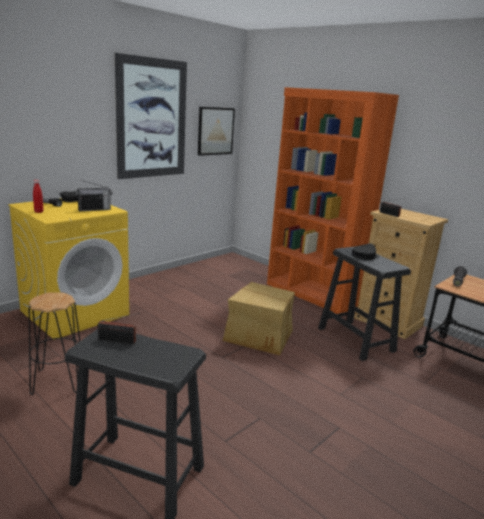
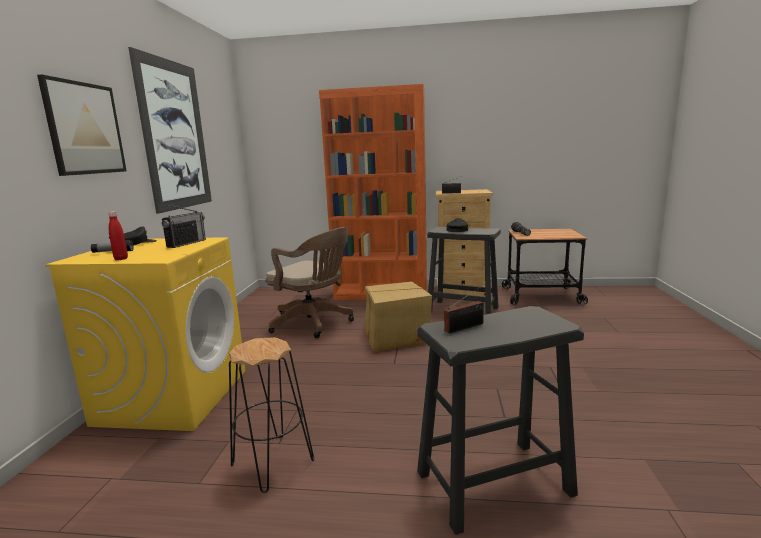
camera: 35 degrees left, 5 degrees down
picture [198,107,235,156] -> picture moved to [37,75,127,176]
none -> brown office chair [265,227,354,338]

